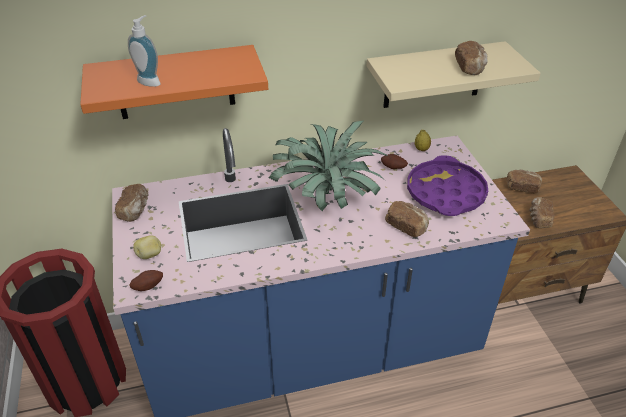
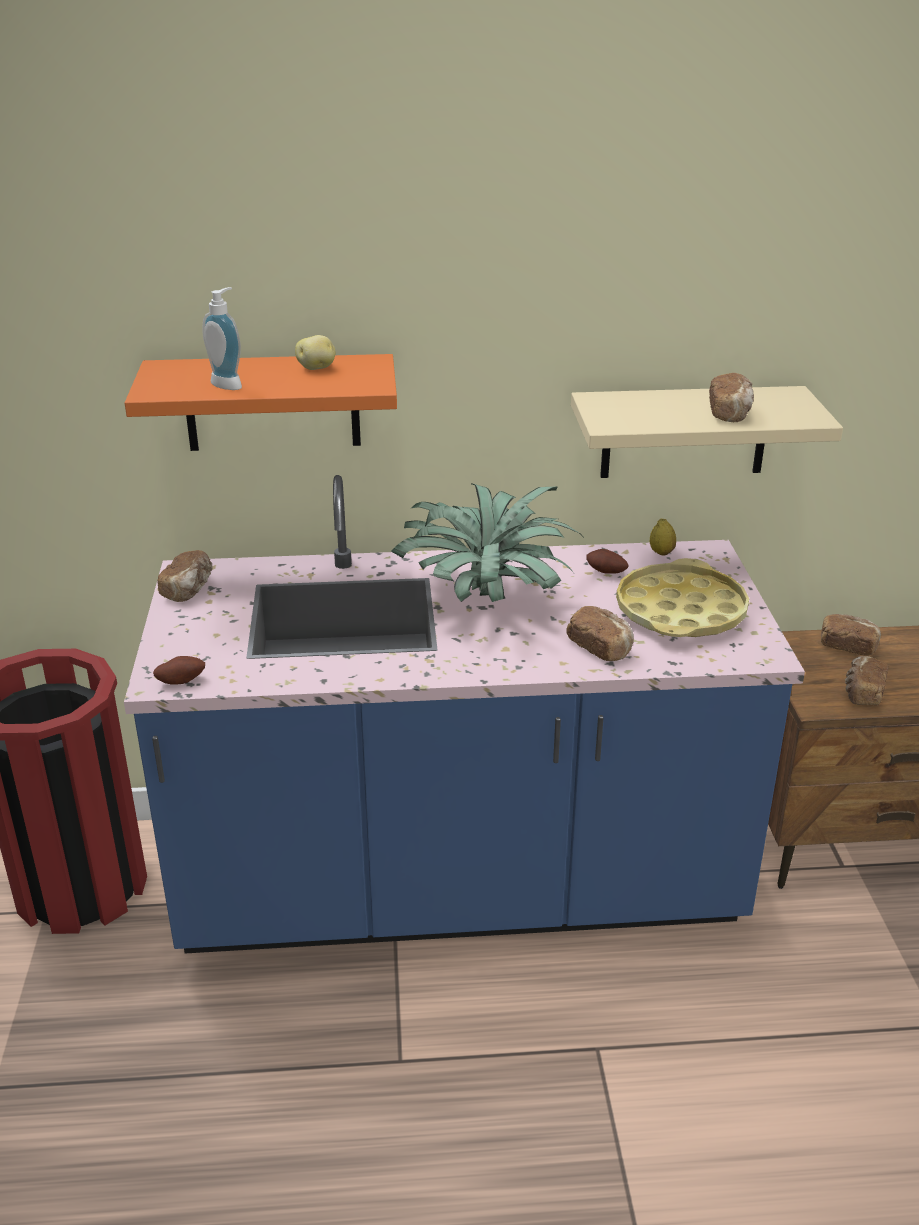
camera: 10 degrees right, 10 degrees down
potato [133,235,161,259] -> potato moved to [295,335,336,370]
purple tray [407,155,488,216] -> yellow tray [616,558,749,637]

